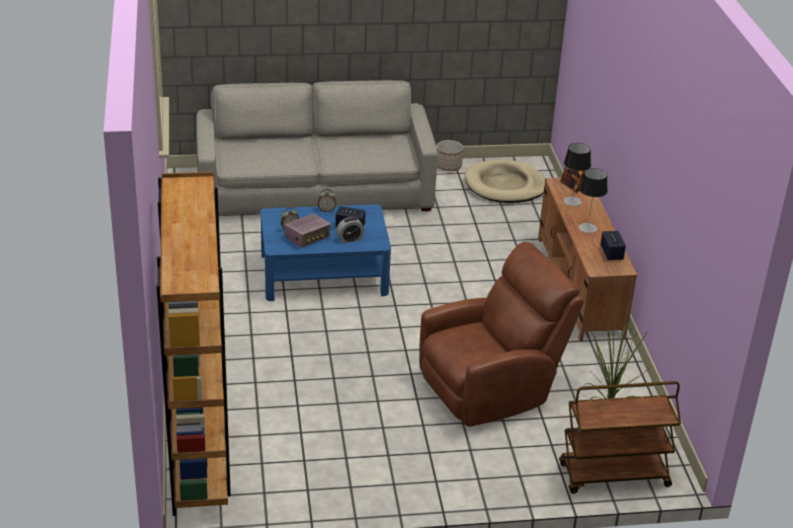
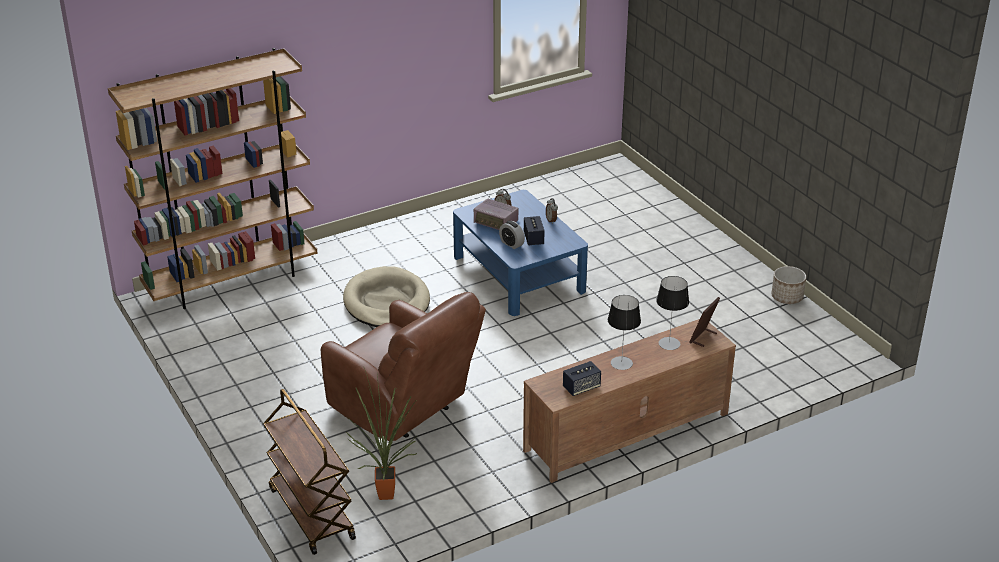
camera: 70 degrees right, 0 degrees up
grey sofa [196,80,438,215] -> none
beige dog bed [465,160,545,203] -> beige dog bed moved to [343,266,430,327]

